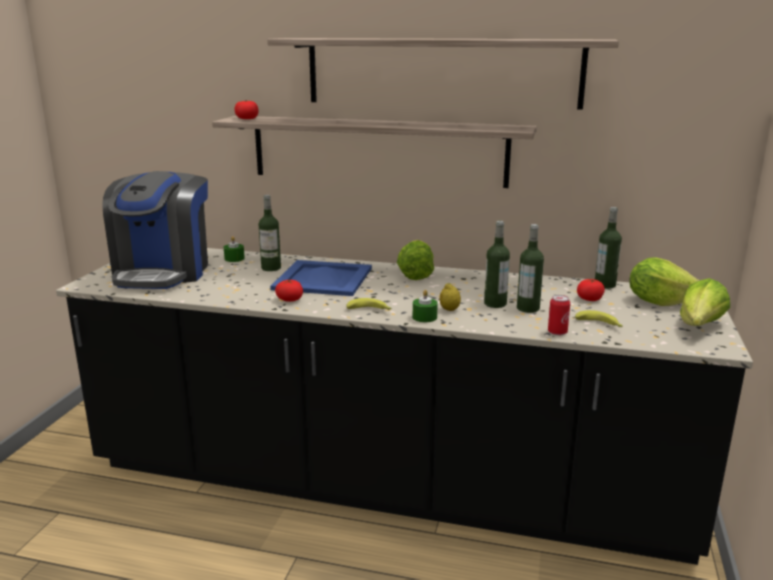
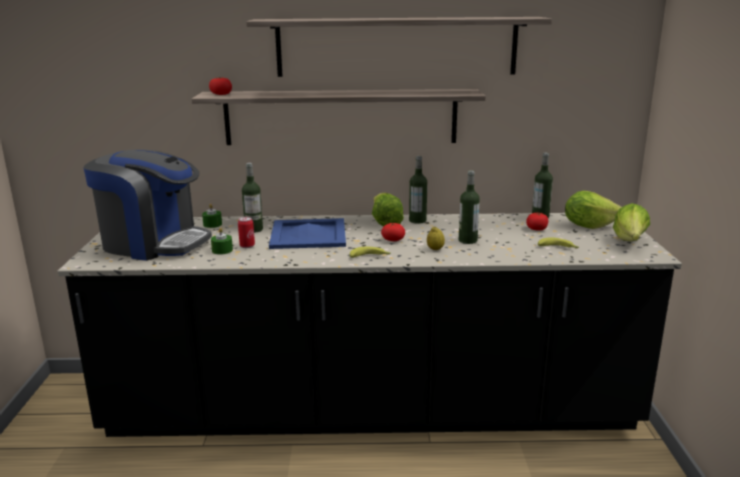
camera: 15 degrees left, 0 degrees up
coffee machine [102,171,208,289] -> coffee machine turned 60 degrees counterclockwise [83,149,212,261]
tomato [275,279,303,302] -> tomato moved to [381,223,405,241]
green candle [413,290,438,322] -> green candle moved to [211,228,233,255]
bottle [517,224,544,313] -> bottle moved to [409,156,427,224]
can [548,295,570,336] -> can moved to [238,217,255,248]

